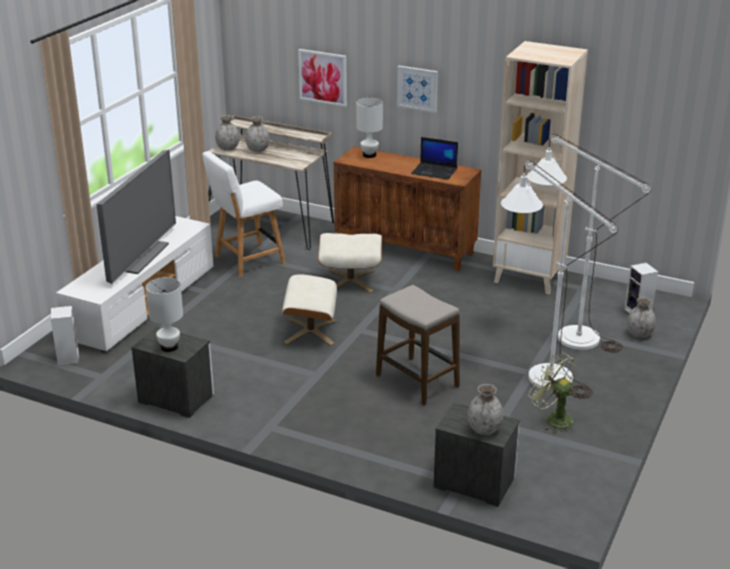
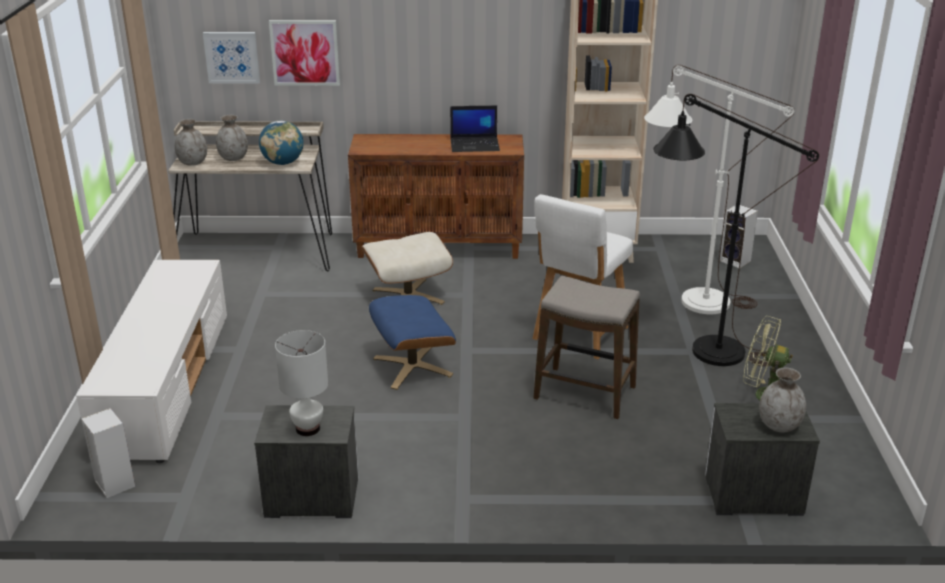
camera: 25 degrees left, 0 degrees up
television [96,150,176,284] -> none
white chair [202,151,286,277] -> white chair moved to [532,194,633,359]
beige ottoman [282,274,337,346] -> blue ottoman [369,295,456,390]
white table lamp [356,98,383,158] -> none
picture [397,66,438,113] -> picture moved to [203,32,260,83]
white floor lamp [501,160,618,399] -> black floor lamp [653,94,819,366]
grey vase [627,297,656,338] -> none
none -> globe [259,120,304,165]

